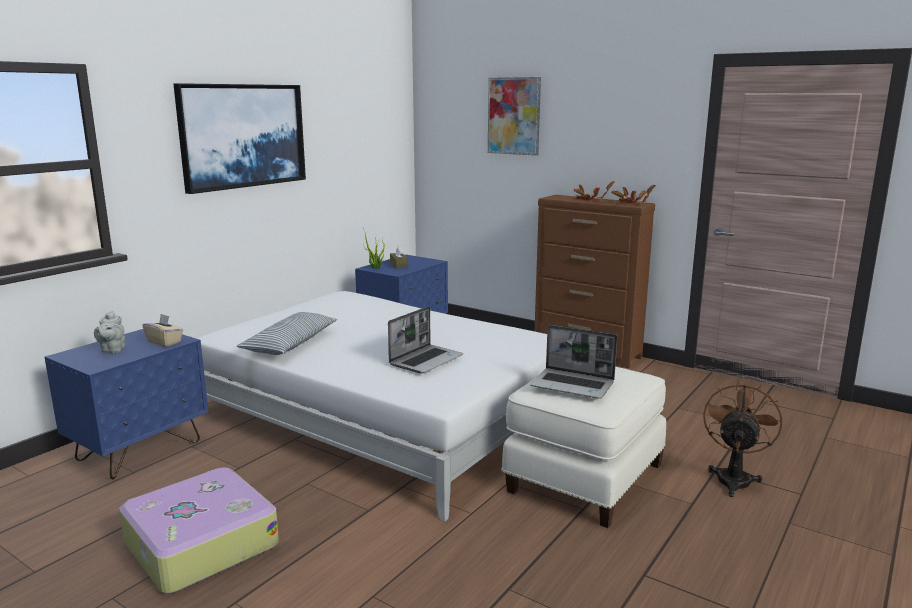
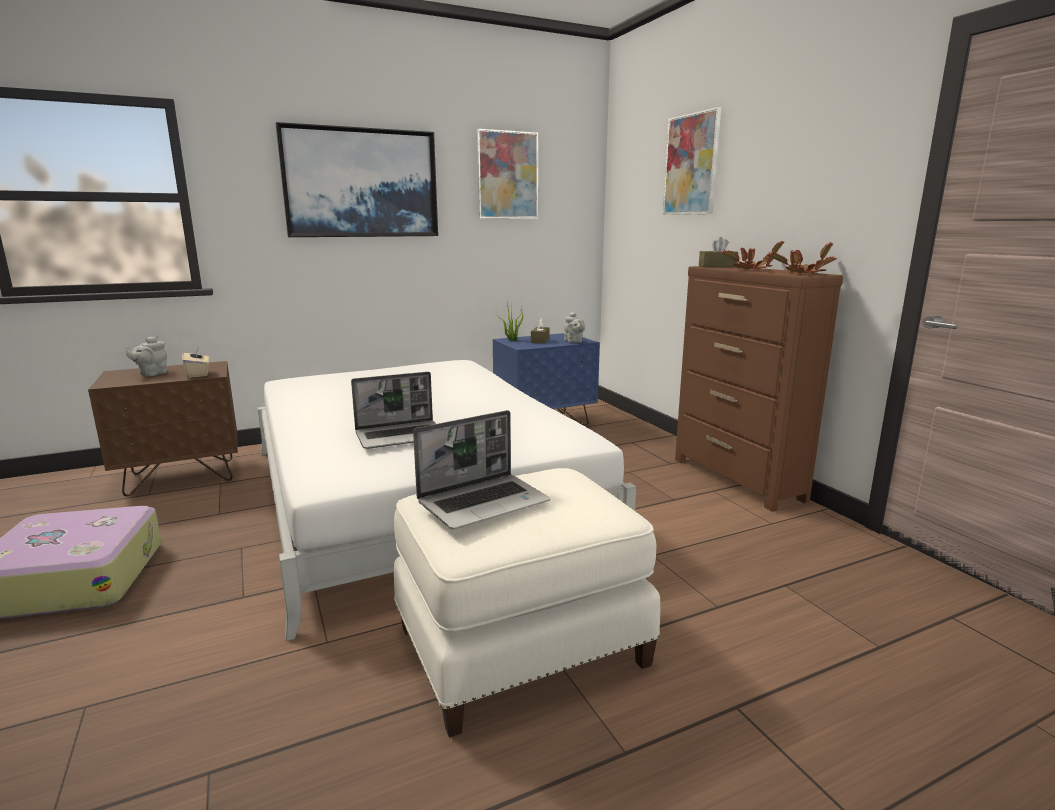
camera: 30 degrees right, 0 degrees up
blue nightstand [45,329,208,480] -> brown nightstand [88,361,238,496]
pillow [237,312,337,355] -> none
laptop [530,325,617,399] -> laptop turned 90 degrees counterclockwise [413,410,550,529]
brown fan [703,380,782,497] -> none
none -> picture [477,129,538,219]
none -> grey teapot [564,312,585,343]
none -> brown tissue box [699,237,738,267]

